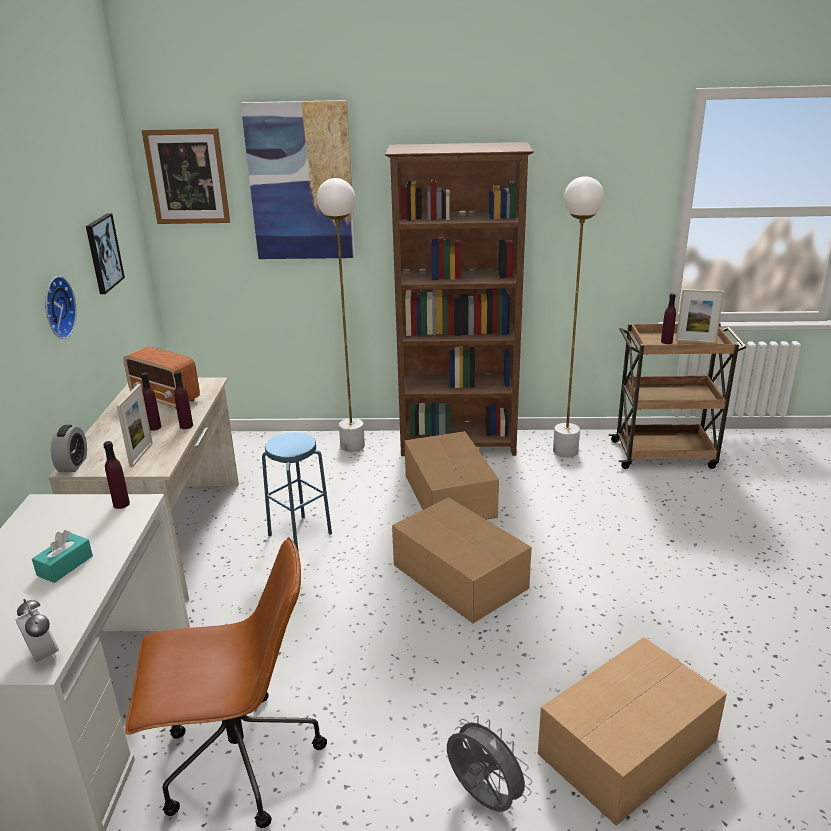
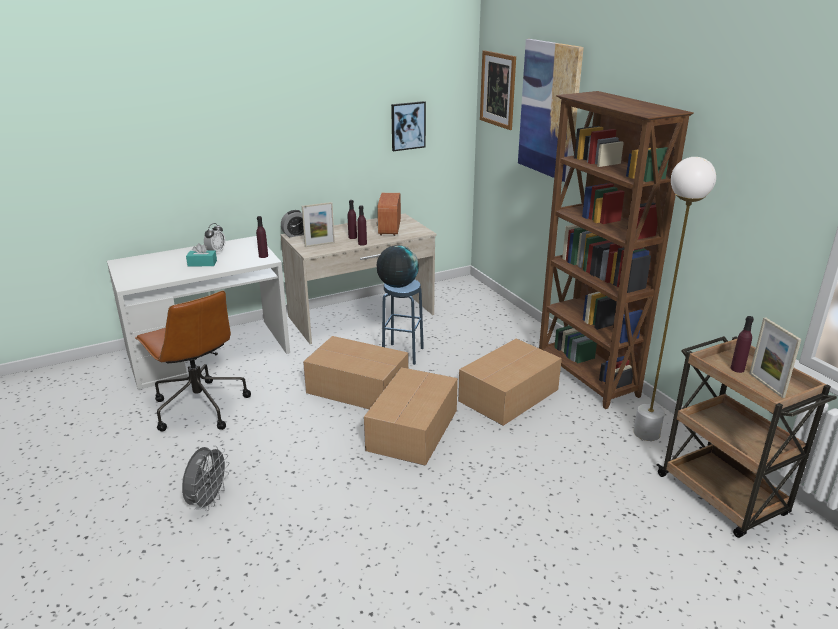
camera: 60 degrees right, 0 degrees up
alarm clock [15,599,59,662] -> alarm clock moved to [204,223,226,252]
wall clock [45,276,77,339] -> none
white floor lamp [317,178,365,452] -> none
cardboard box [538,637,727,826] -> cardboard box moved to [303,336,409,409]
none -> globe [377,245,419,288]

